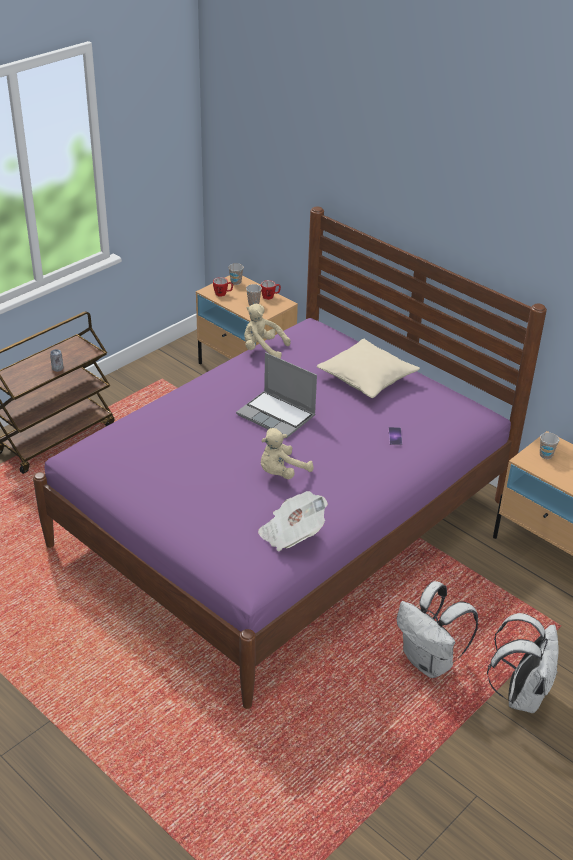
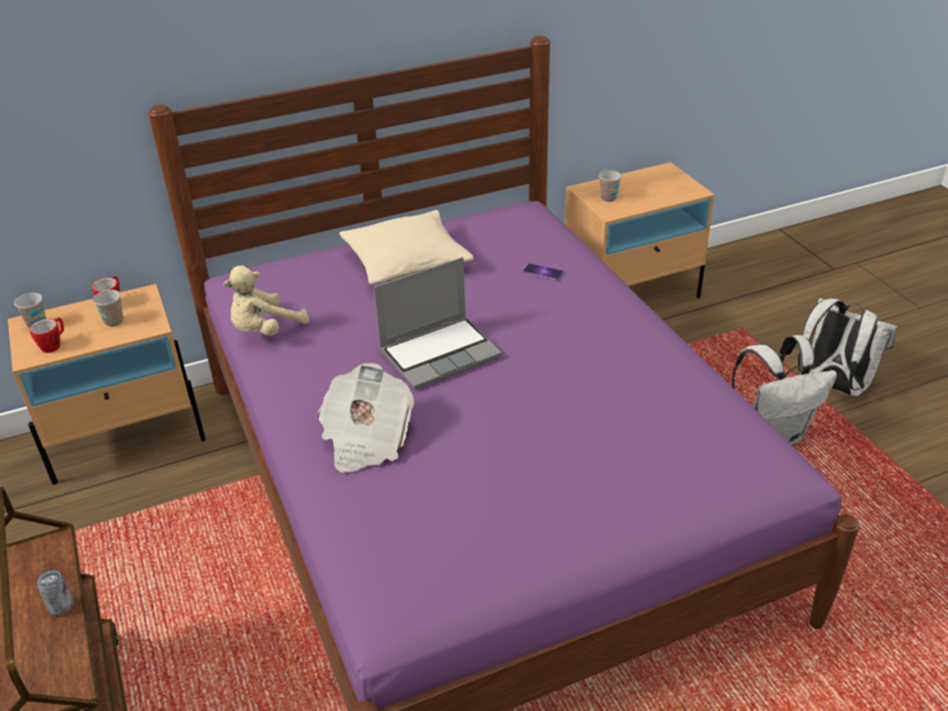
camera: 65 degrees left, 0 degrees up
newspaper [258,491,328,552] -> newspaper moved to [318,363,414,473]
beige plush toy [261,428,313,479] -> none

